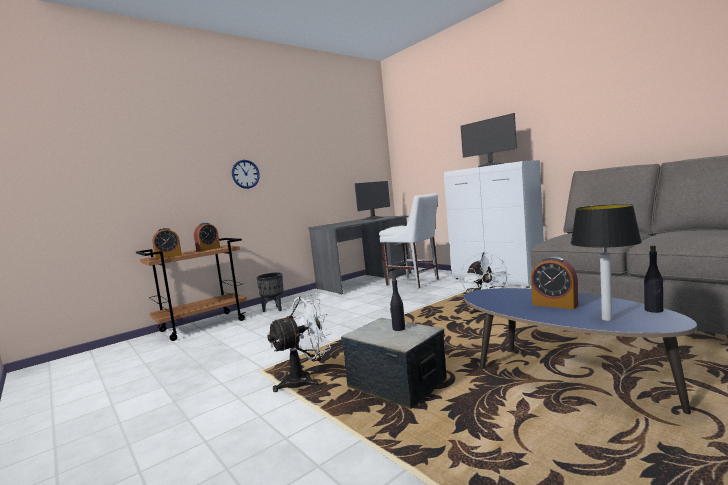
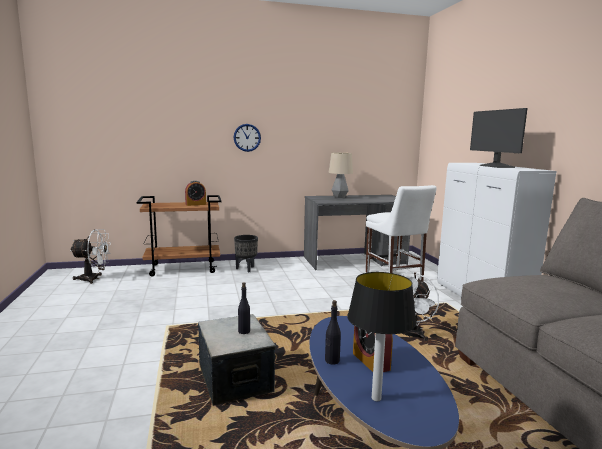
camera: 25 degrees right, 5 degrees up
alarm clock [153,228,182,259] -> none
white fan [267,295,332,392] -> white fan moved to [70,229,111,284]
monitor [355,181,390,220] -> none
black bottle [644,245,663,313] -> black bottle moved to [325,300,341,365]
none -> table lamp [328,153,353,198]

